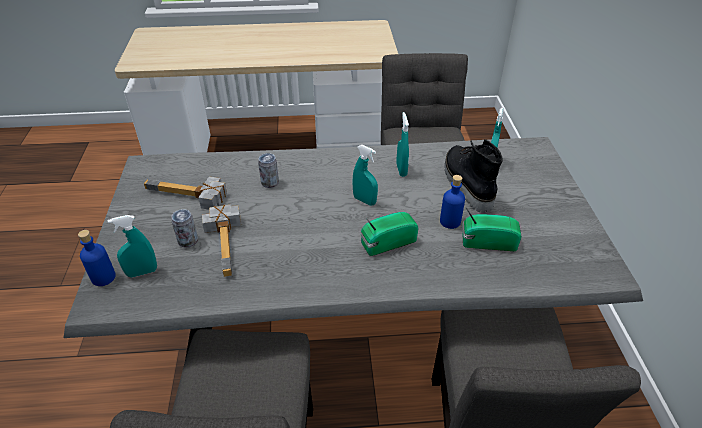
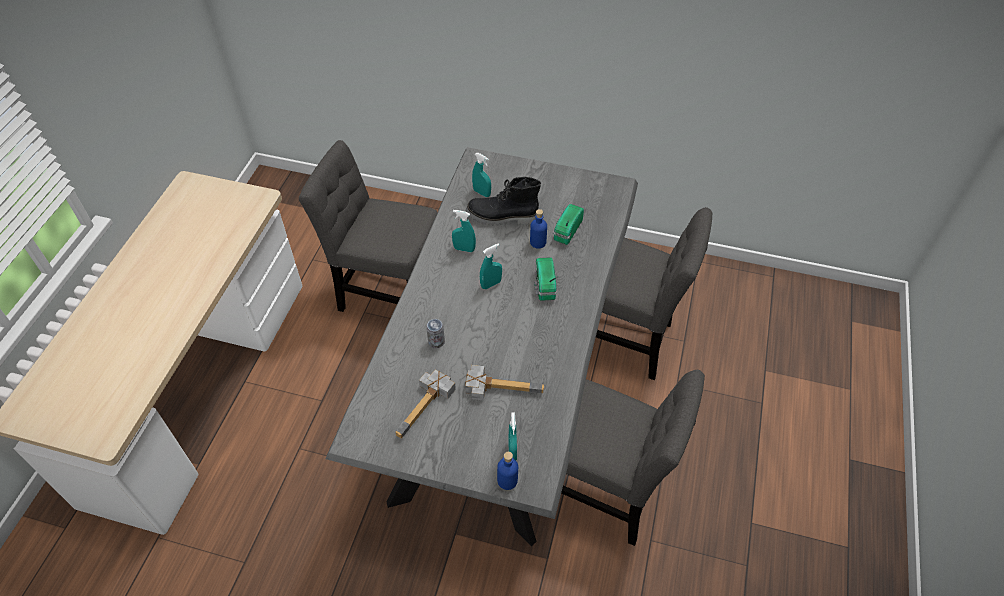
camera: 70 degrees left, 10 degrees up
can [171,209,198,248] -> none

